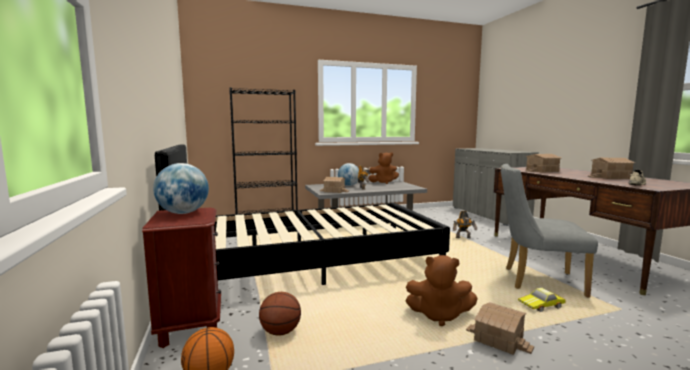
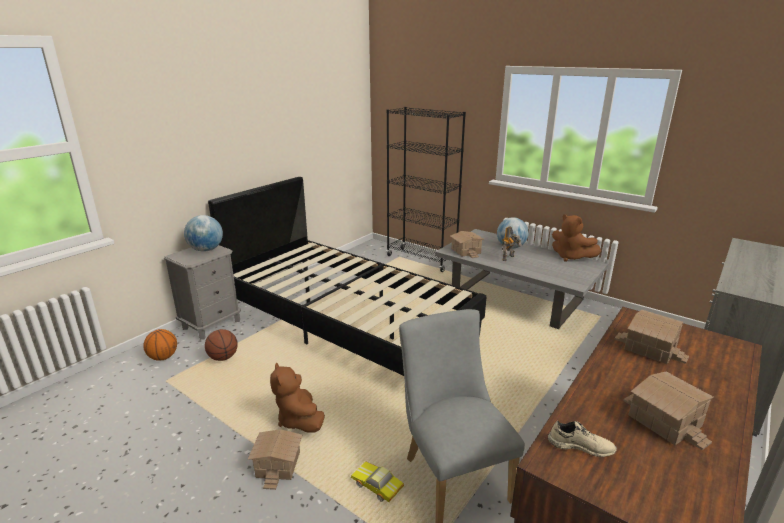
camera: 55 degrees right, 15 degrees up
brown nightstand [142,208,221,348] -> grey nightstand [164,245,241,340]
toy robot [453,211,477,238] -> none

